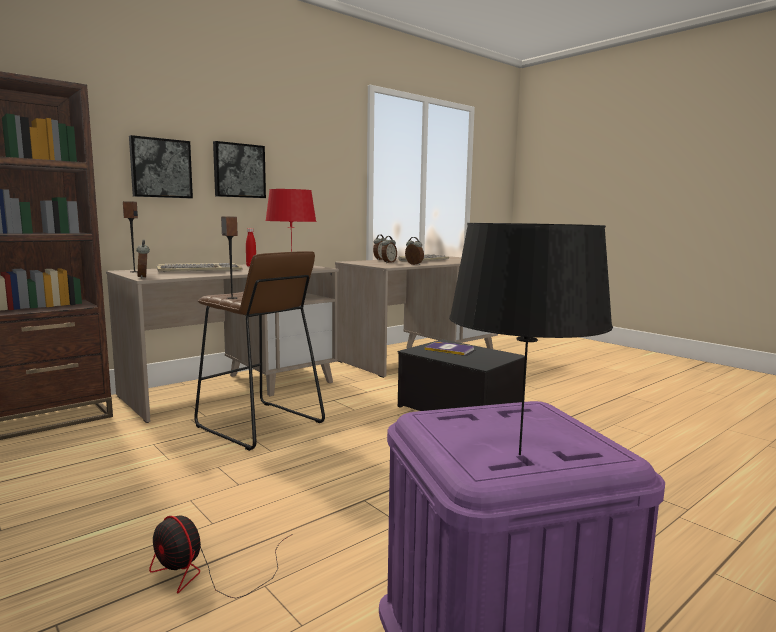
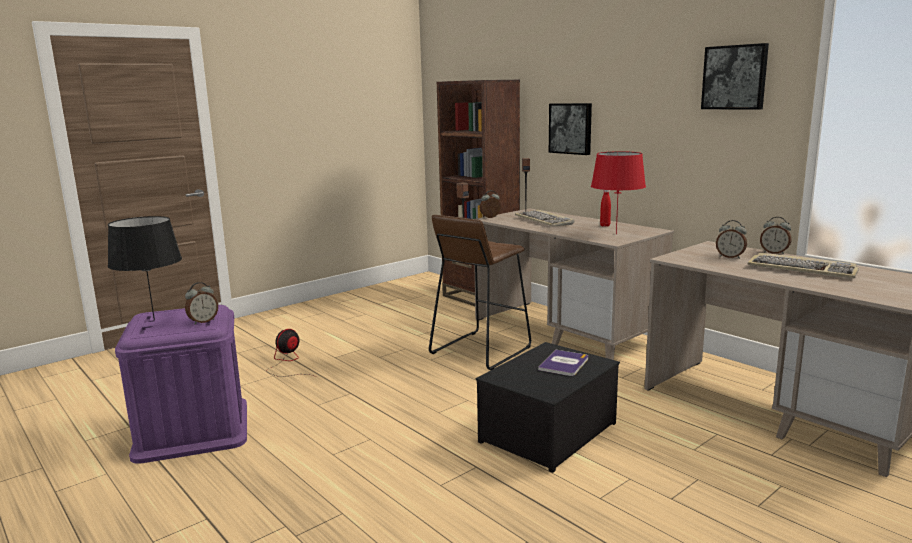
camera: 90 degrees right, 5 degrees up
picture [213,141,266,198] -> picture moved to [701,43,769,110]
alarm clock [405,237,424,265] -> alarm clock moved to [185,282,218,325]

